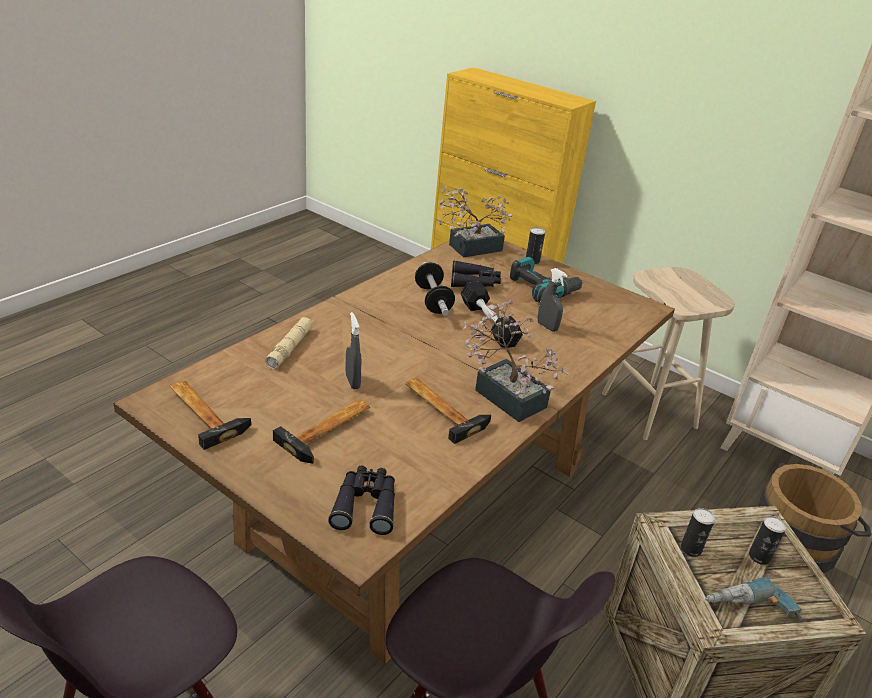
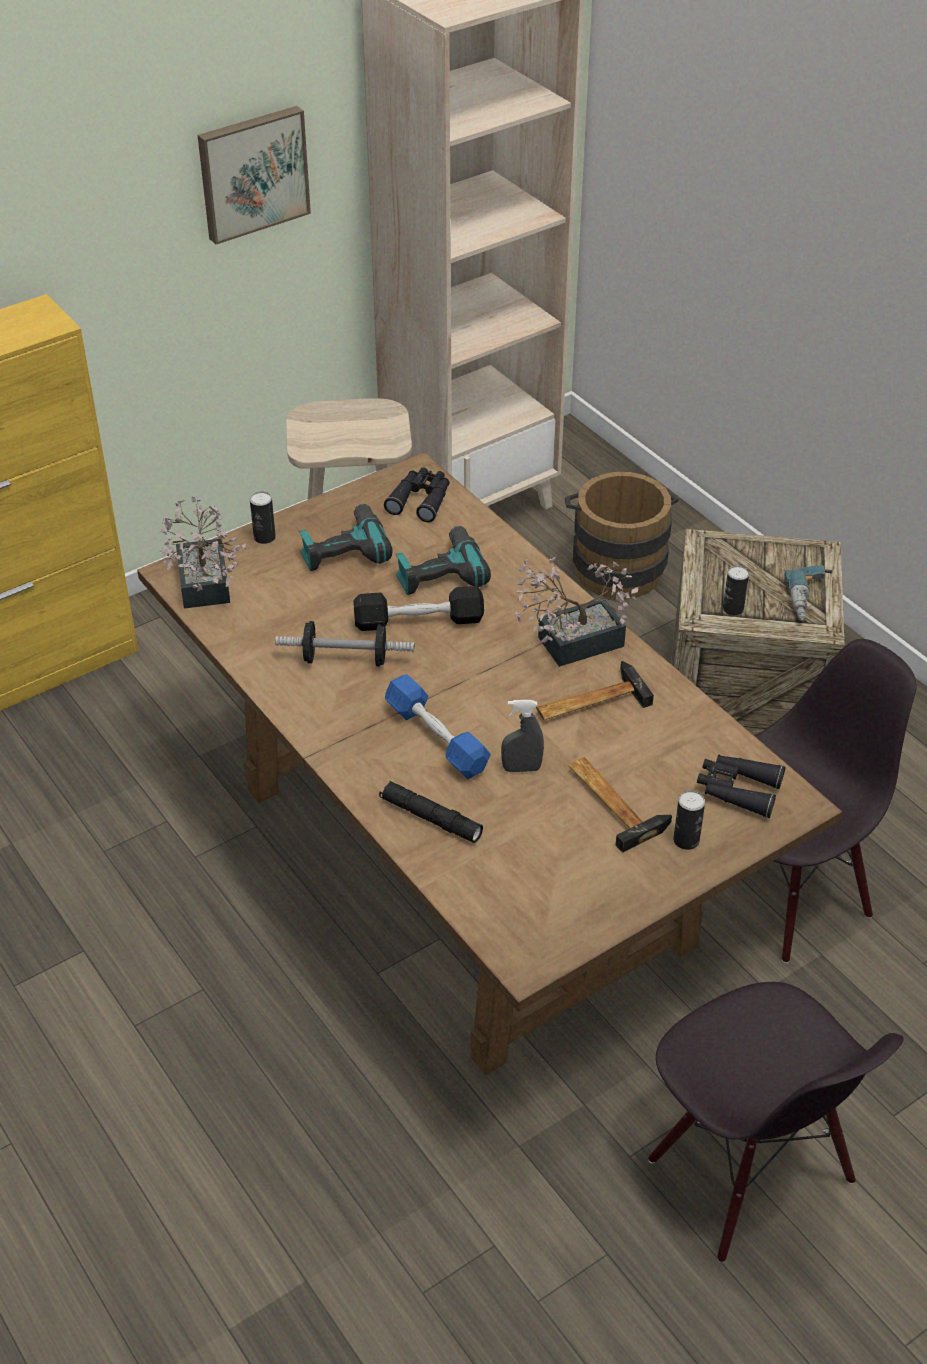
camera: 70 degrees left, 10 degrees up
hammer [170,381,251,450] -> none
beige flashlight [265,317,314,369] -> black flashlight [379,781,483,843]
black binoculars [451,260,501,287] -> black binoculars moved to [384,467,450,522]
grey spray bottle [538,268,567,332] -> power drill [396,525,491,595]
can [749,516,786,565] -> can moved to [673,790,705,850]
none -> picture [198,106,311,244]
none -> blue dumbbell [385,674,491,779]

